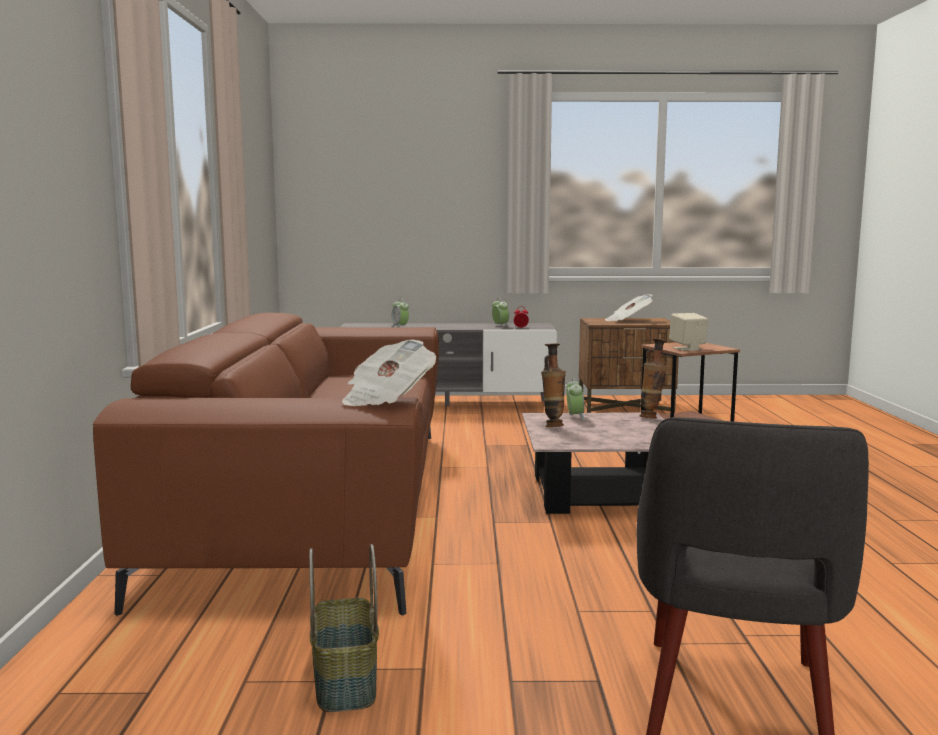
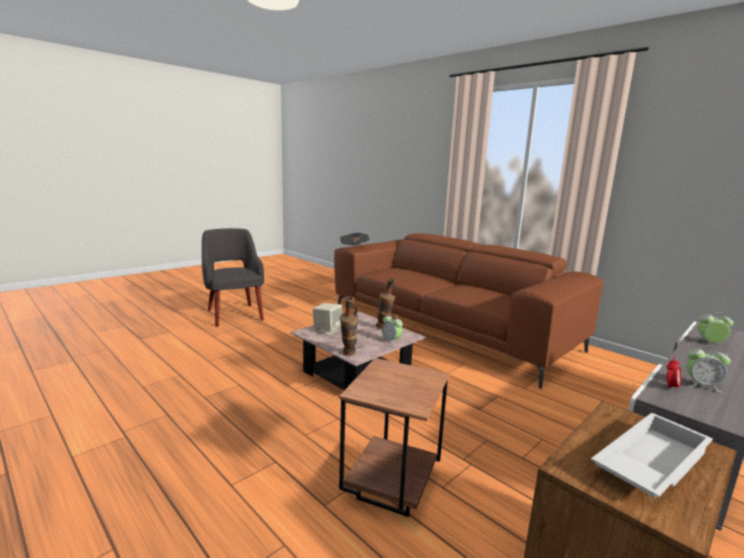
camera: 135 degrees right, 5 degrees up
basket [309,544,379,712] -> none
newspaper [605,294,653,321] -> white tray [591,413,713,498]
beige speaker [669,313,708,351] -> beige speaker moved to [313,303,342,335]

